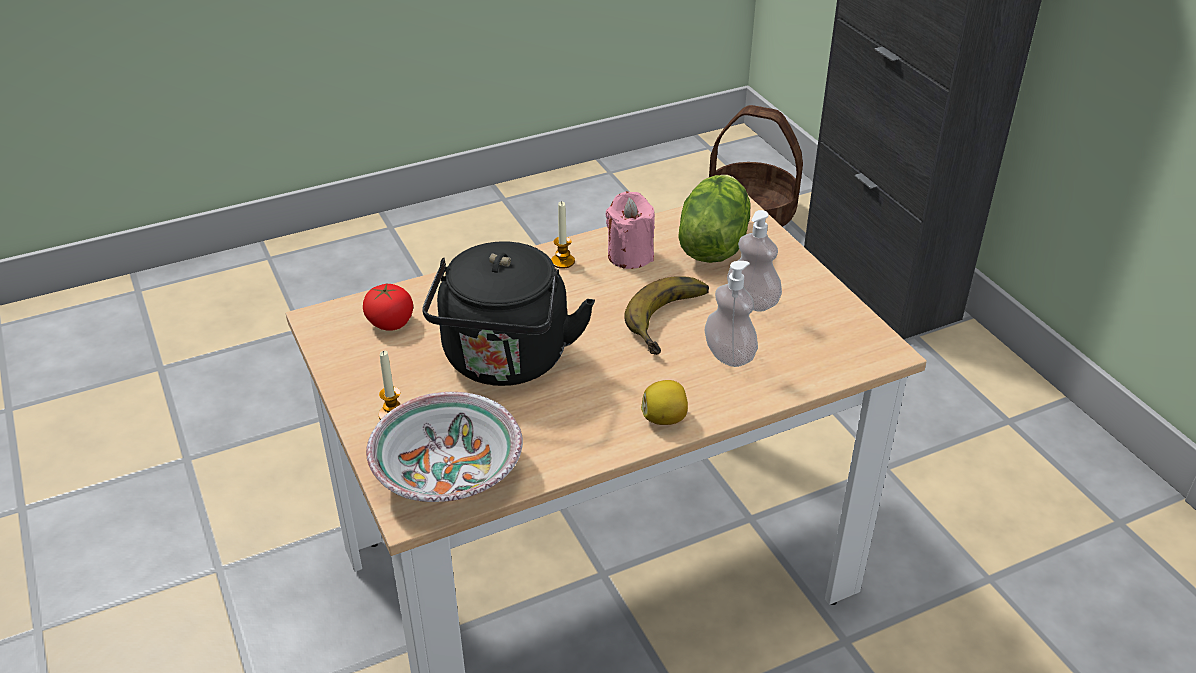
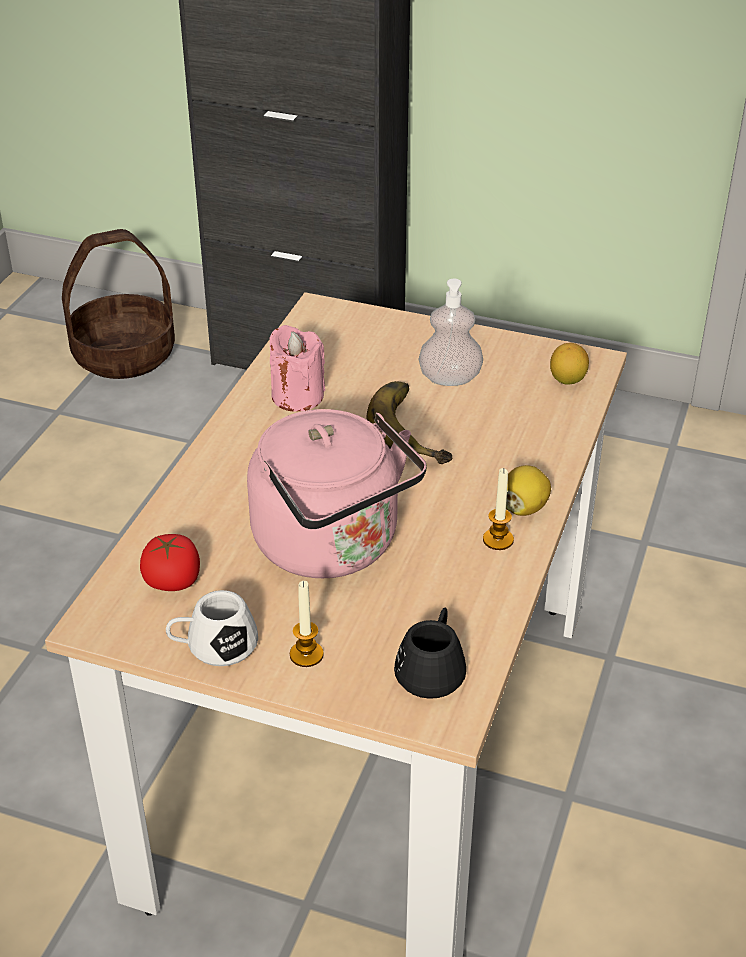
camera: 45 degrees left, 0 degrees up
bowl [366,392,523,502] -> black mug [394,608,466,699]
black kettle [422,241,595,386] -> pink kettle [247,409,426,578]
candle [551,202,575,269] -> candle moved to [483,468,514,550]
lettuce [678,175,751,263] -> none
soap dispenser [705,261,758,367] -> none
none -> white mug [166,590,258,666]
none -> lemon [550,343,589,385]

